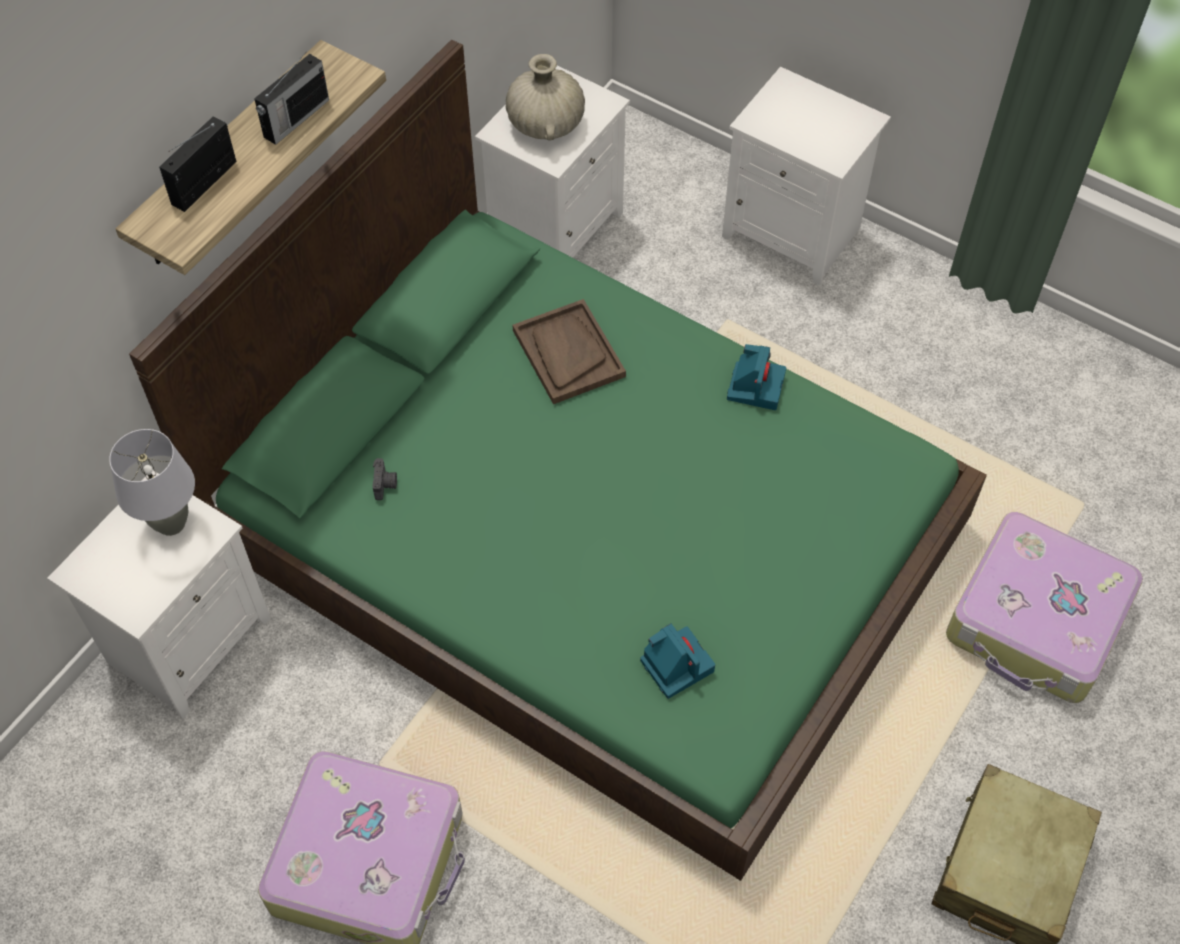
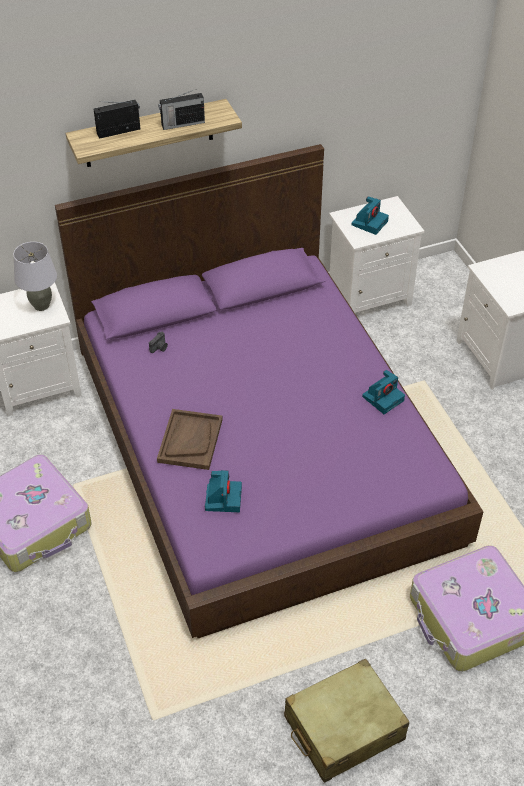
camera: 35 degrees right, 10 degrees down
green bed [129,40,987,881] -> purple bed [55,144,484,638]
beige vase [506,54,585,141] -> camera [352,197,389,235]
brown tray [512,299,626,404] -> brown tray moved to [157,409,223,470]

